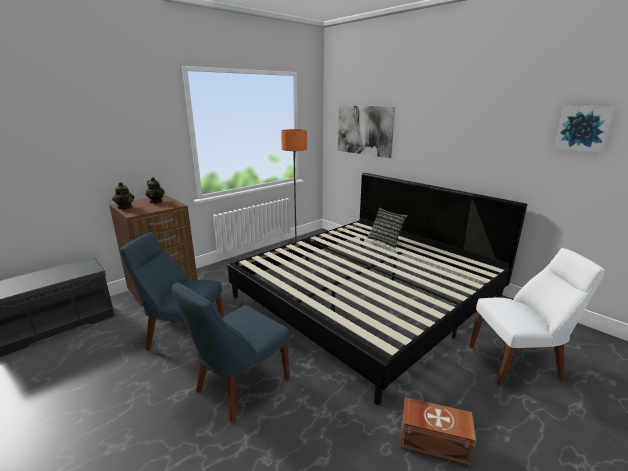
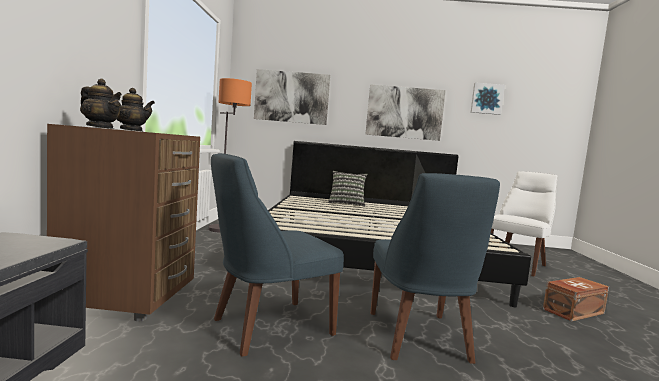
camera: 45 degrees left, 15 degrees down
none -> picture [365,84,446,141]

